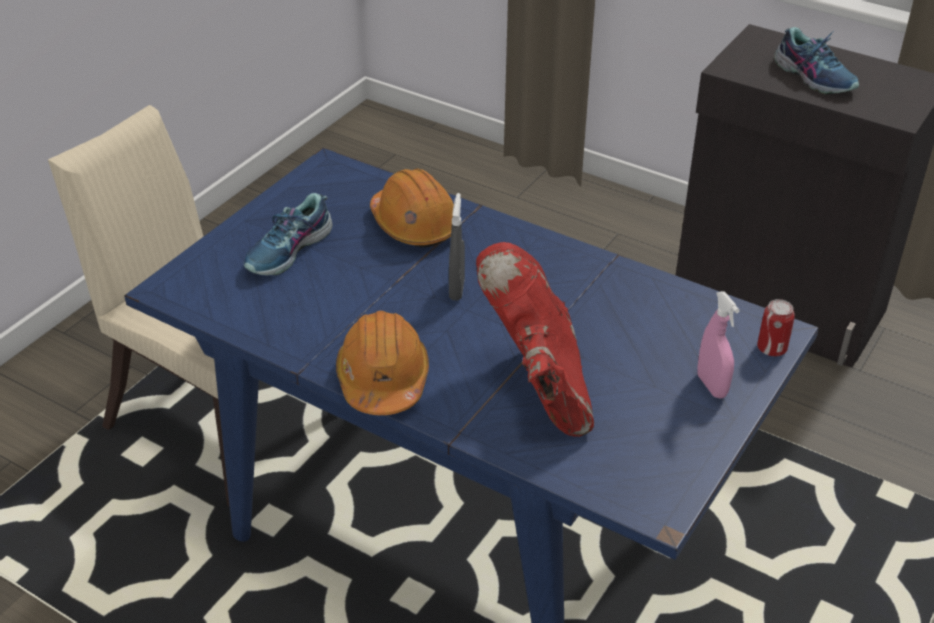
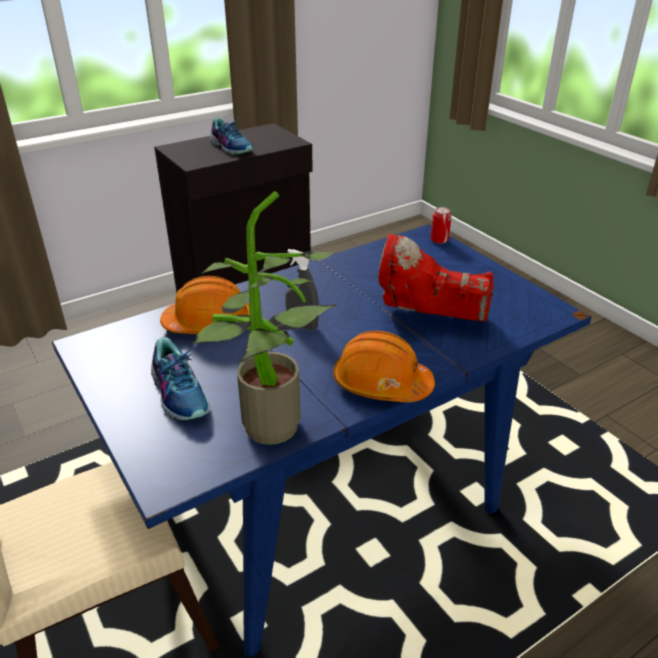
camera: 65 degrees left, 5 degrees down
pink spray bottle [698,291,739,398] -> none
shoe [774,27,859,94] -> shoe turned 60 degrees clockwise [210,117,254,156]
none -> potted plant [191,191,338,445]

